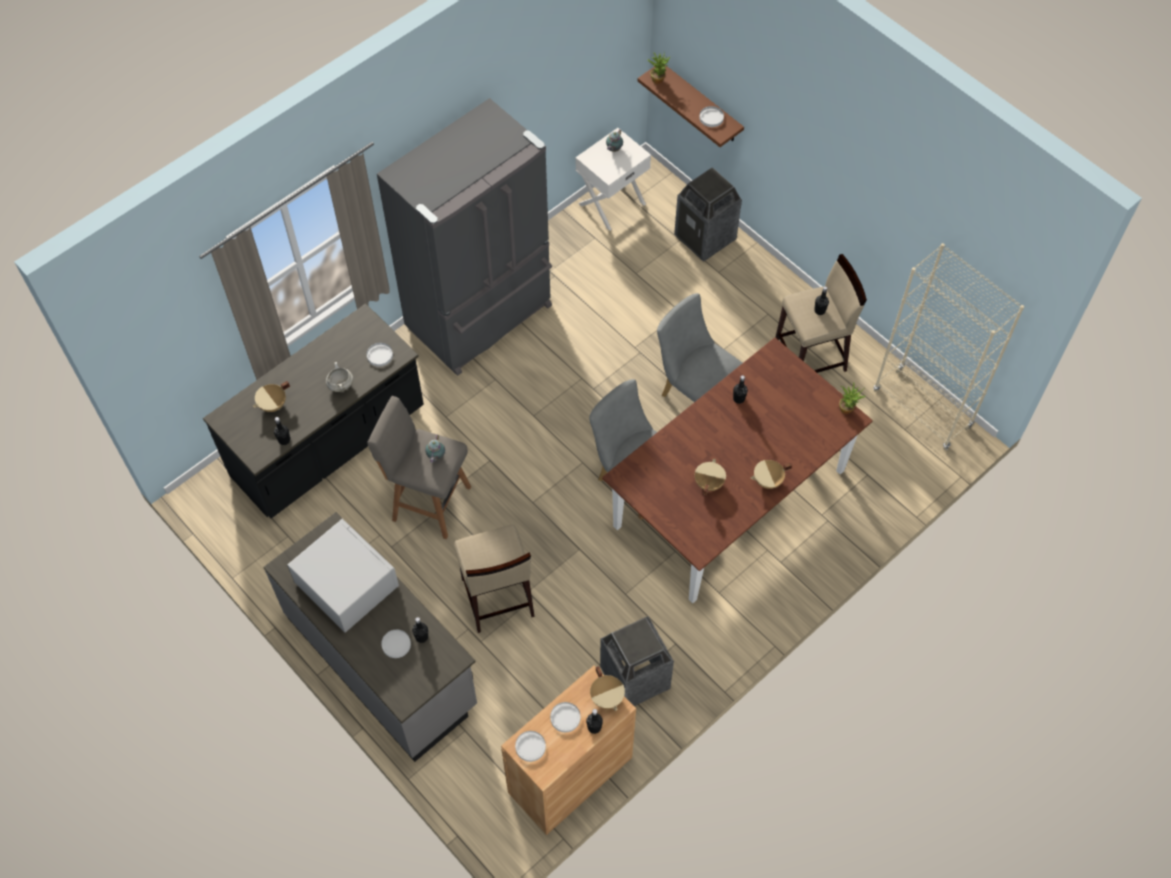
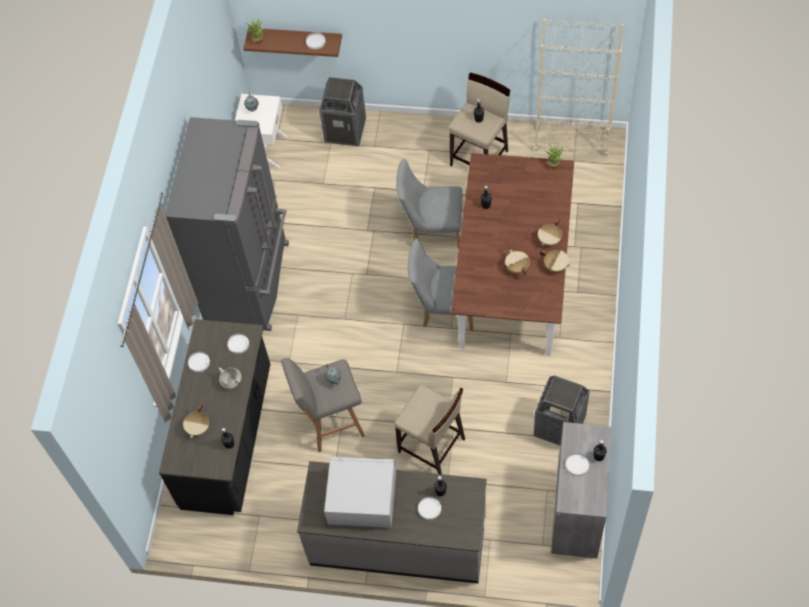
camera: 35 degrees left, 0 degrees up
brown cabinet [501,666,636,835] -> grey cabinet [551,422,612,558]
white plate [515,731,546,762] -> white plate moved to [188,351,210,372]
beige cooking pot [590,666,625,711] -> beige cooking pot moved to [540,250,571,272]

